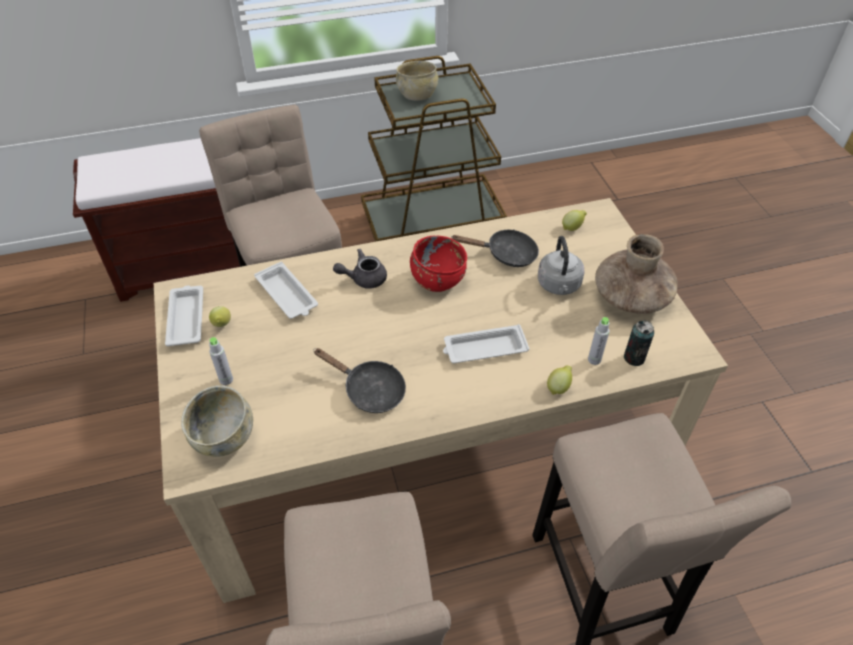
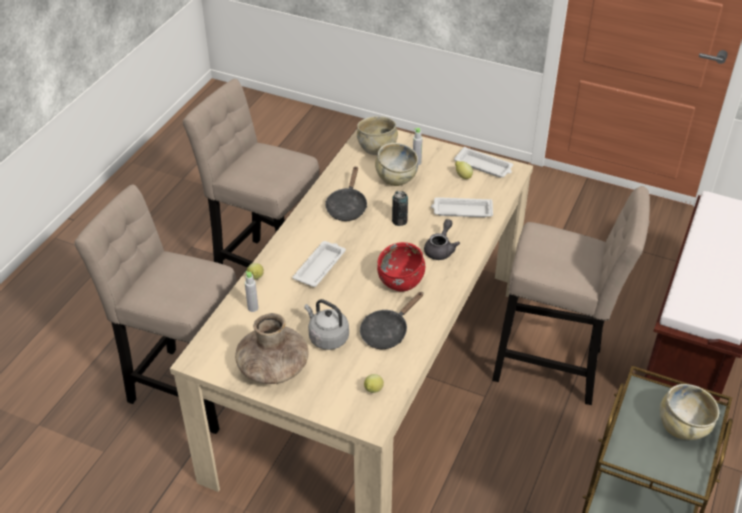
camera: 130 degrees right, 5 degrees down
black frying pan [313,348,406,413] -> black frying pan turned 60 degrees counterclockwise [325,166,367,221]
can [624,320,654,366] -> can moved to [392,191,408,226]
none -> beige bowl [375,143,418,186]

